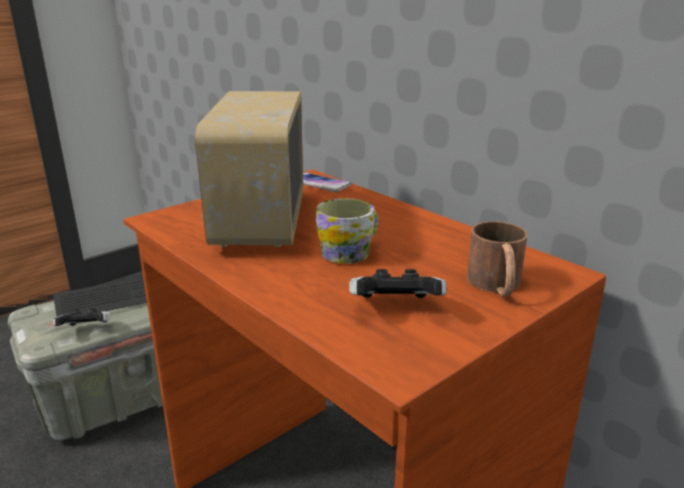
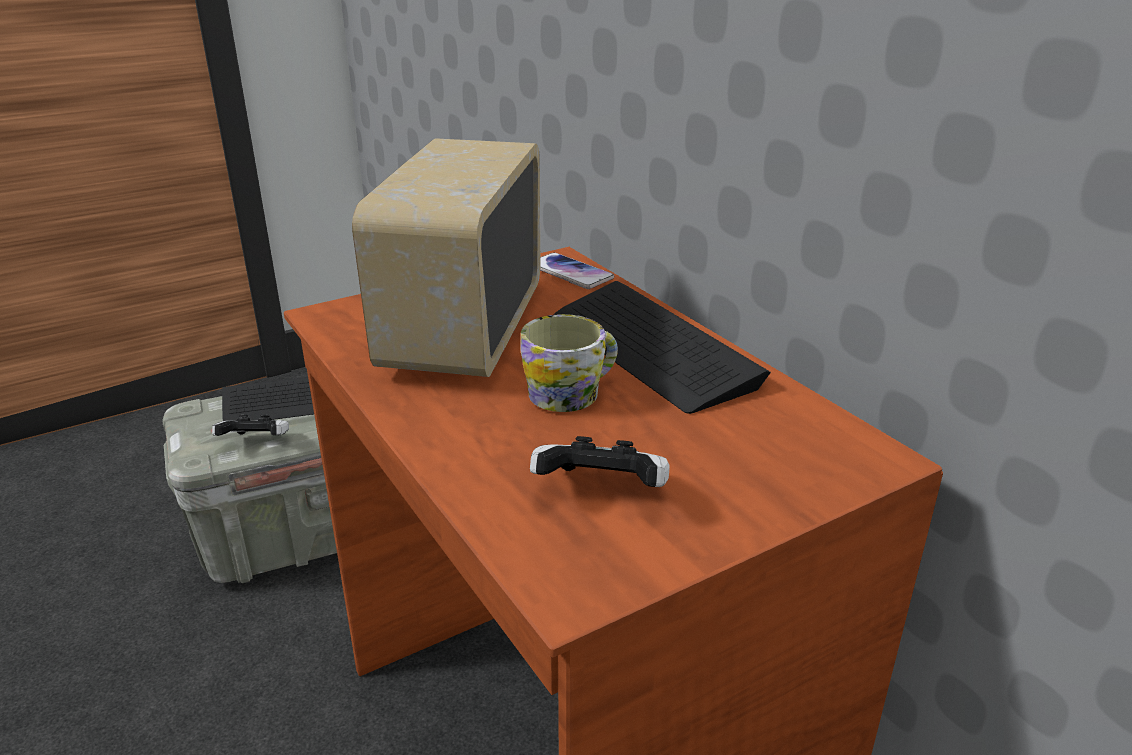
camera: 10 degrees right, 5 degrees up
brown mug [467,221,527,297] -> none
none -> keyboard [554,281,771,414]

